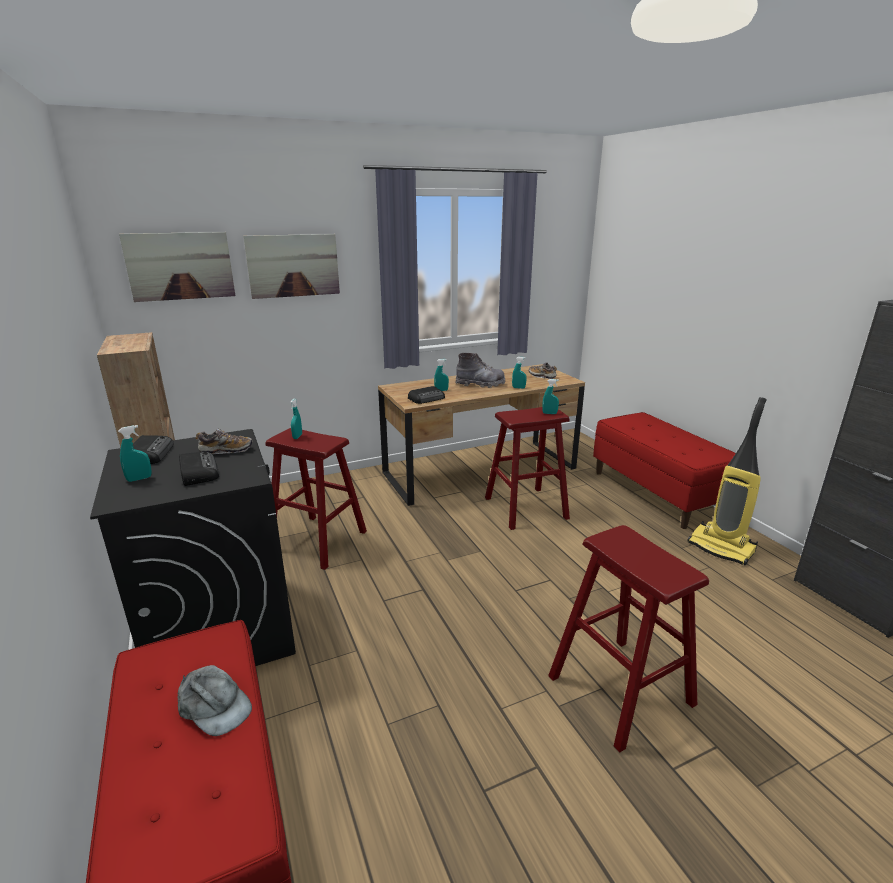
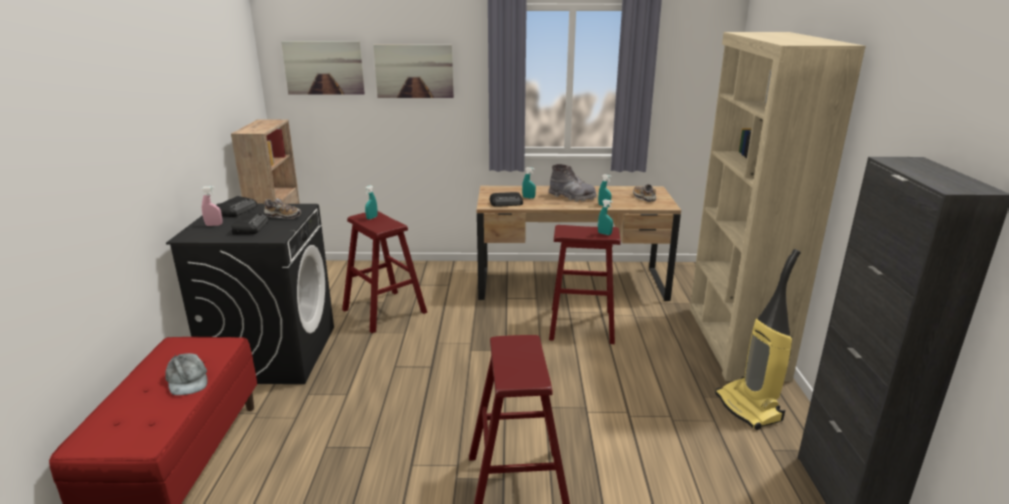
camera: 25 degrees right, 0 degrees up
turquoise spray bottle [118,425,152,482] -> pink spray bottle [201,186,223,226]
red bench [593,412,736,529] -> beige bookcase [690,32,866,382]

